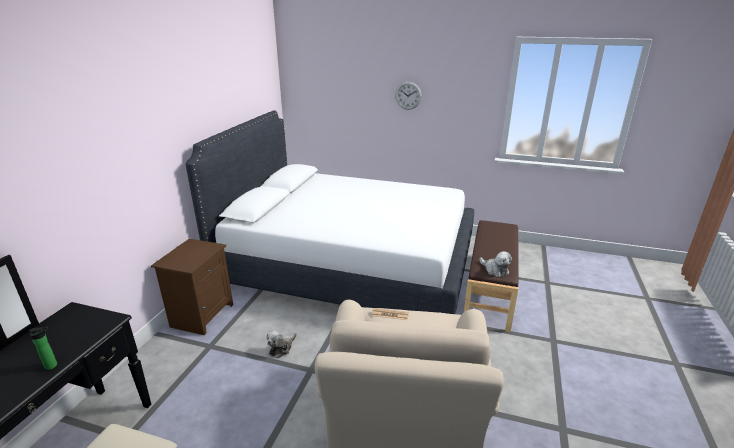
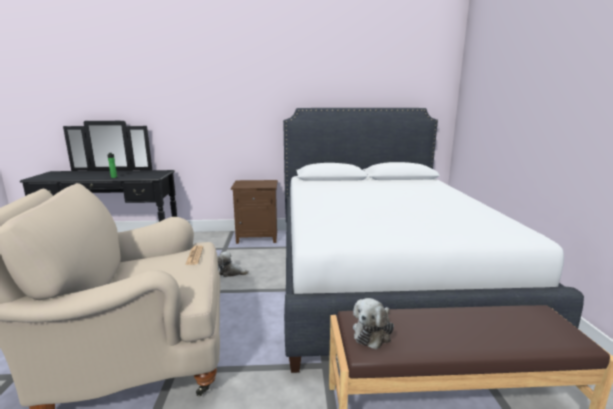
camera: 70 degrees right, 10 degrees down
wall clock [395,82,422,110] -> none

